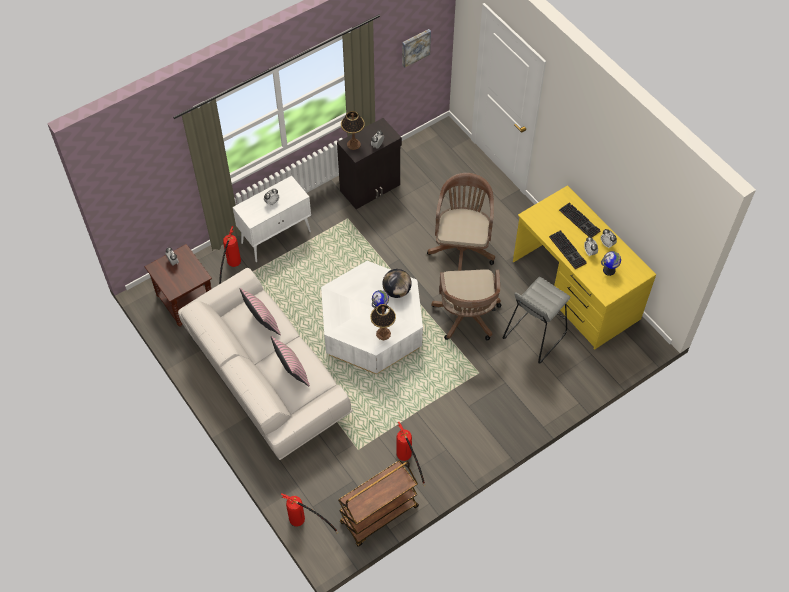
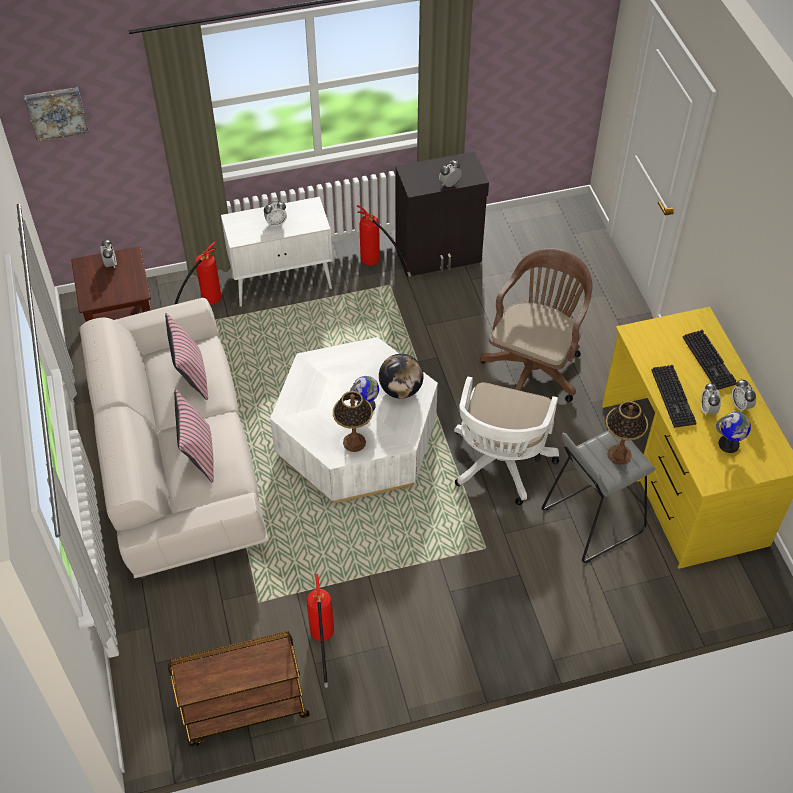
camera: 20 degrees right, 5 degrees down
fire extinguisher [281,493,338,533] -> fire extinguisher moved to [357,205,411,277]
table lamp [341,111,365,150] -> table lamp moved to [606,401,648,465]
picture [402,29,431,68] -> picture moved to [24,87,89,142]
brown office chair [431,269,501,341] -> white office chair [454,376,559,505]

